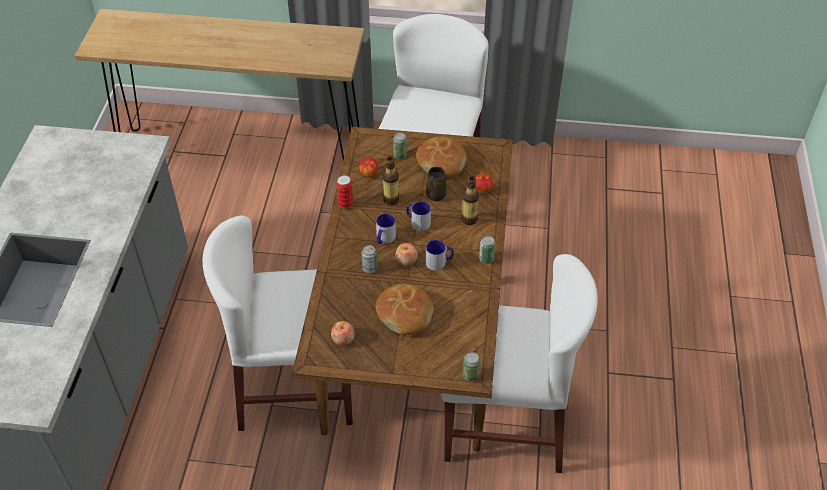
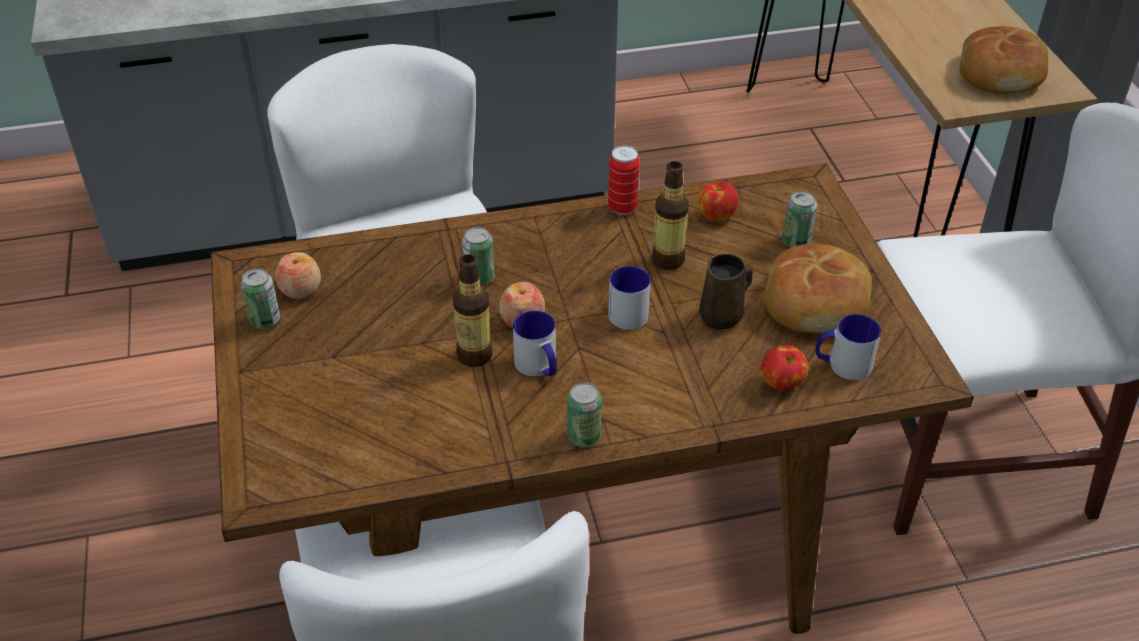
camera: 70 degrees right, 5 degrees down
mug [376,213,396,244] -> mug moved to [815,314,881,380]
bread [376,284,434,335] -> bread moved to [959,26,1048,94]
bottle [461,176,479,225] -> bottle moved to [453,254,493,367]
can [463,352,480,381] -> can moved to [241,268,280,329]

